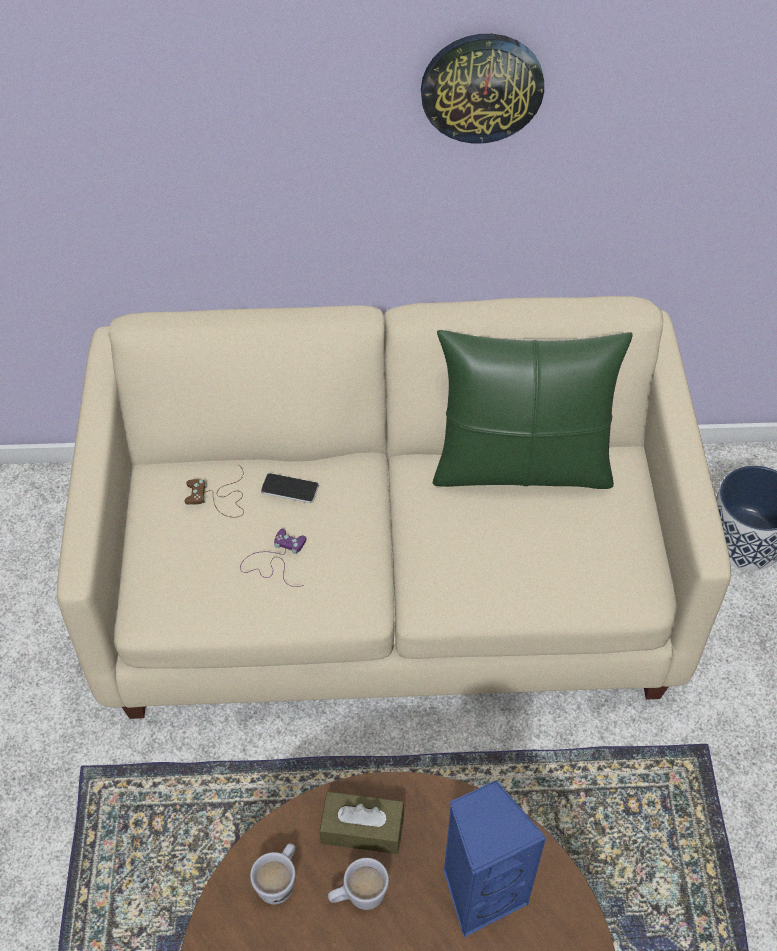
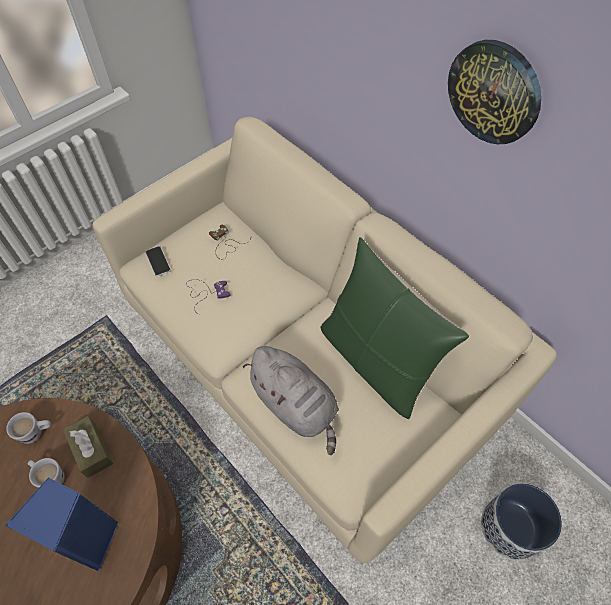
camera: 50 degrees right, 5 degrees up
phone [261,473,319,503] -> phone moved to [145,246,171,276]
none -> grey plush toy [243,346,339,455]

